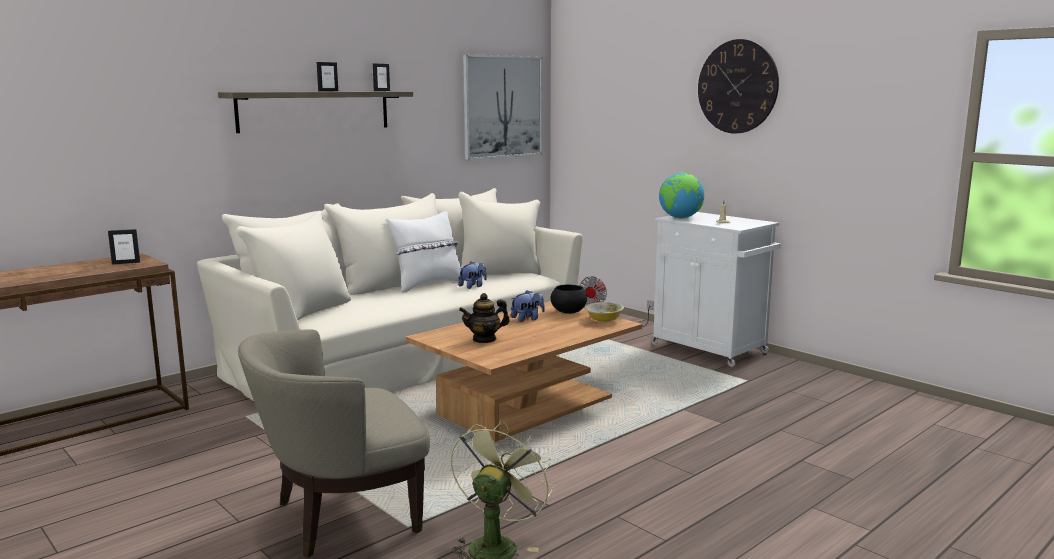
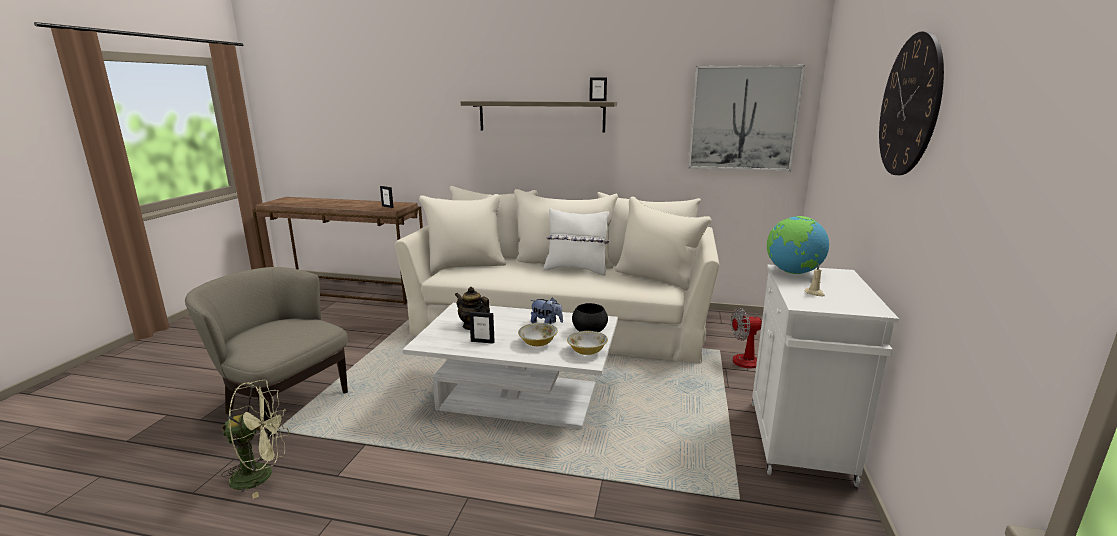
camera: 55 degrees right, 5 degrees up
picture frame [317,62,338,91] -> picture frame moved to [469,311,495,344]
brown coffee table [406,301,642,442] -> white coffee table [402,303,618,429]
plush toy [458,262,487,289] -> none
none -> bowl [518,323,558,346]

